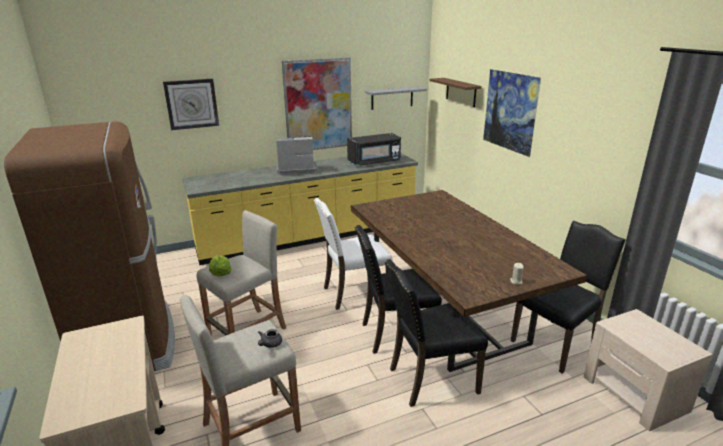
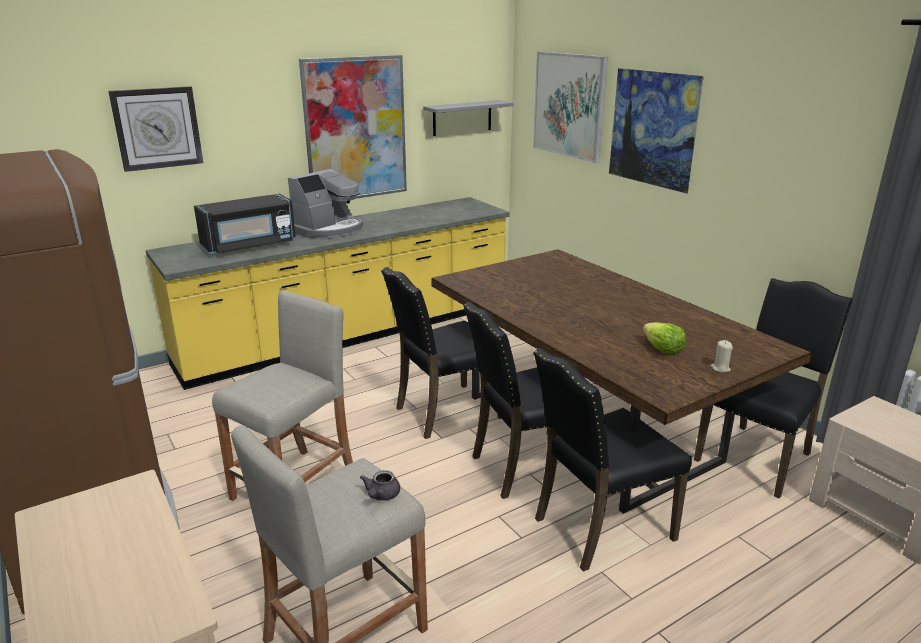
camera: 10 degrees left, 0 degrees up
lettuce [209,255,232,276] -> lettuce moved to [643,322,686,354]
coffee machine [276,136,317,176] -> coffee machine turned 150 degrees clockwise [288,169,363,239]
white chair [314,198,392,310] -> black chair [381,267,502,439]
black microwave [347,133,401,166] -> black microwave moved to [194,194,296,254]
brown shelf [429,78,482,107] -> picture [533,51,608,163]

